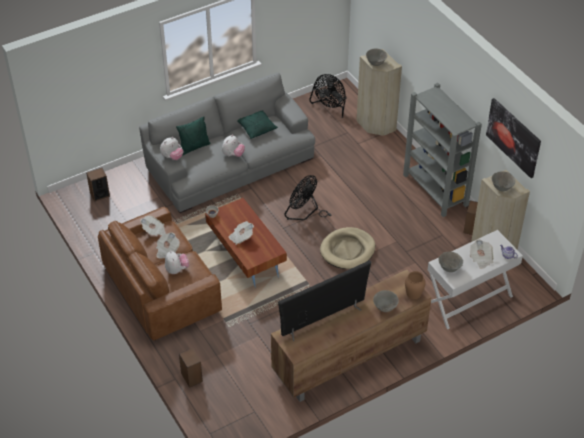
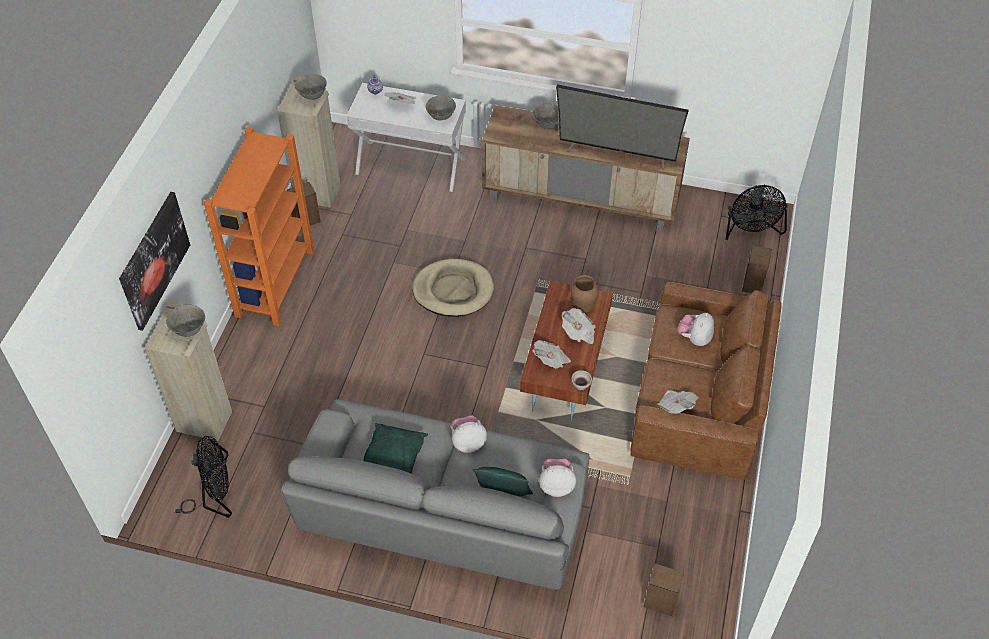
camera: 135 degrees left, 5 degrees up
newspaper [156,232,180,259] -> newspaper moved to [532,340,571,369]
black fan [285,175,331,220] -> black fan moved to [725,185,787,240]
grey bookcase [403,83,482,217] -> orange bookcase [204,127,314,326]
brown vase [405,271,426,299] -> brown vase moved to [571,275,599,313]
picture [486,98,541,178] -> picture moved to [119,192,190,331]

